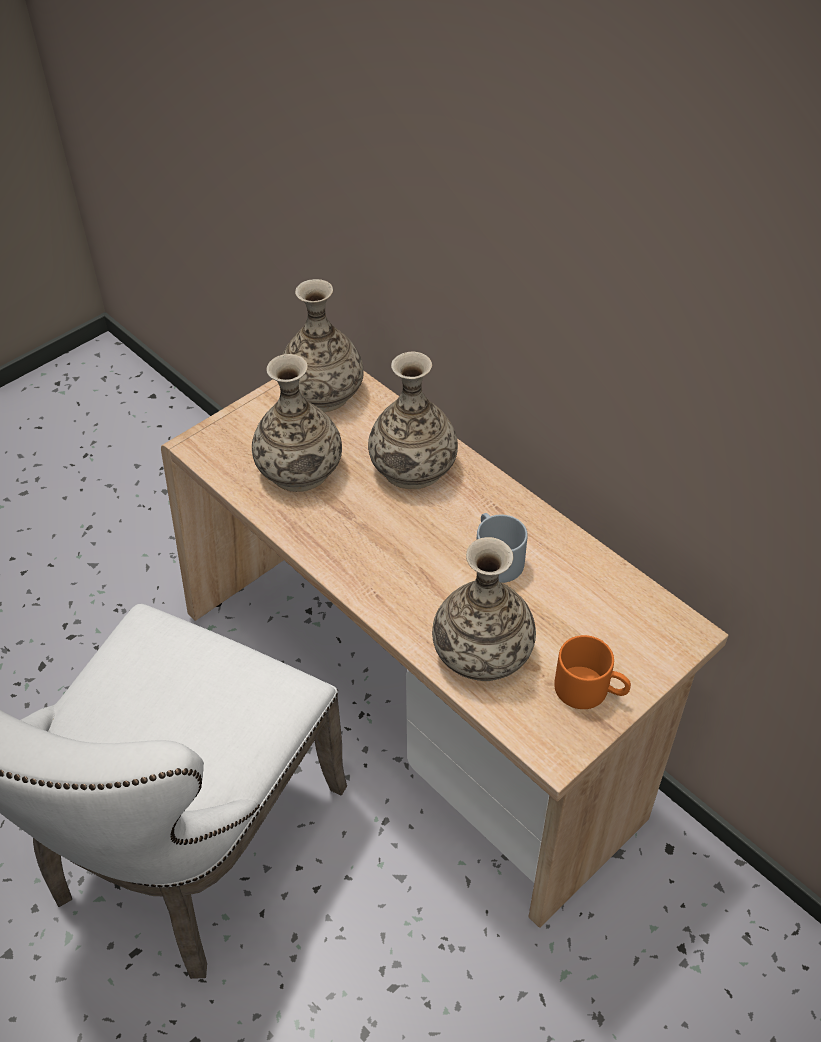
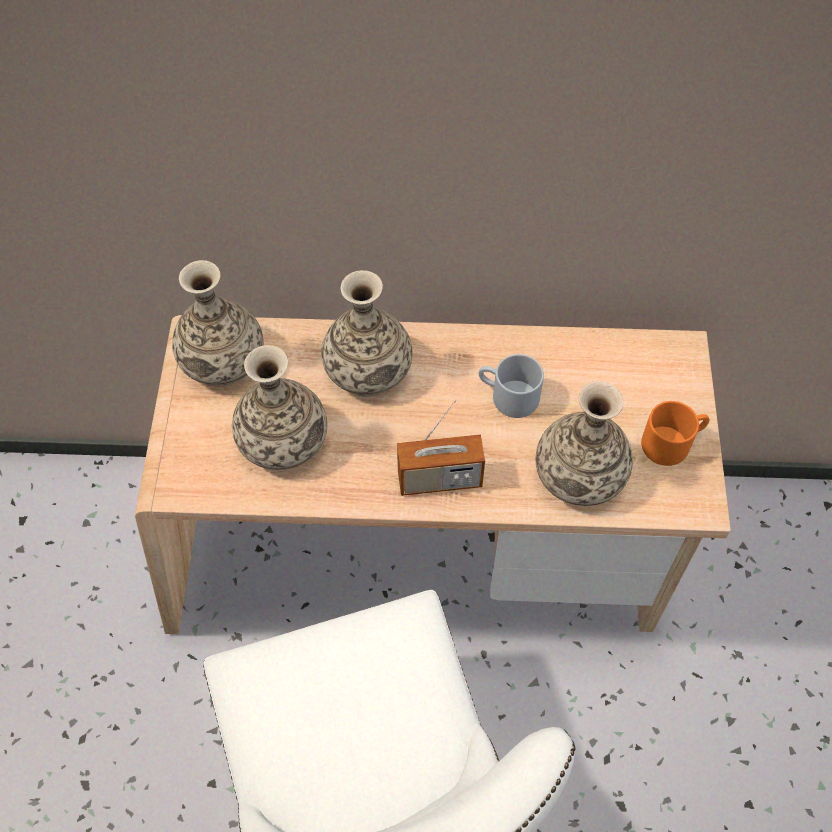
camera: 45 degrees left, 10 degrees up
none -> radio [397,399,485,496]

